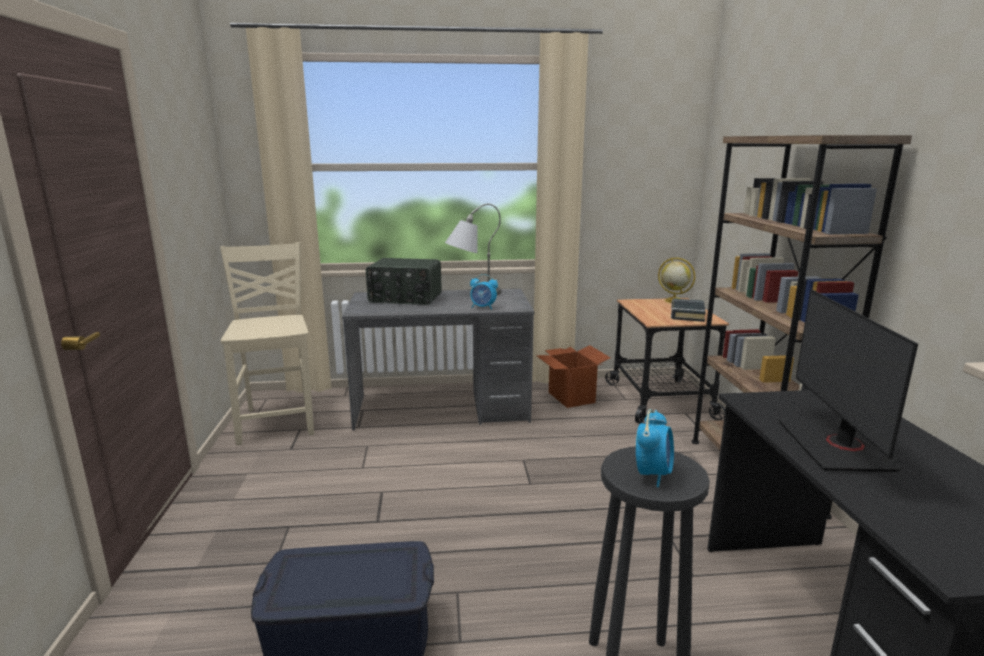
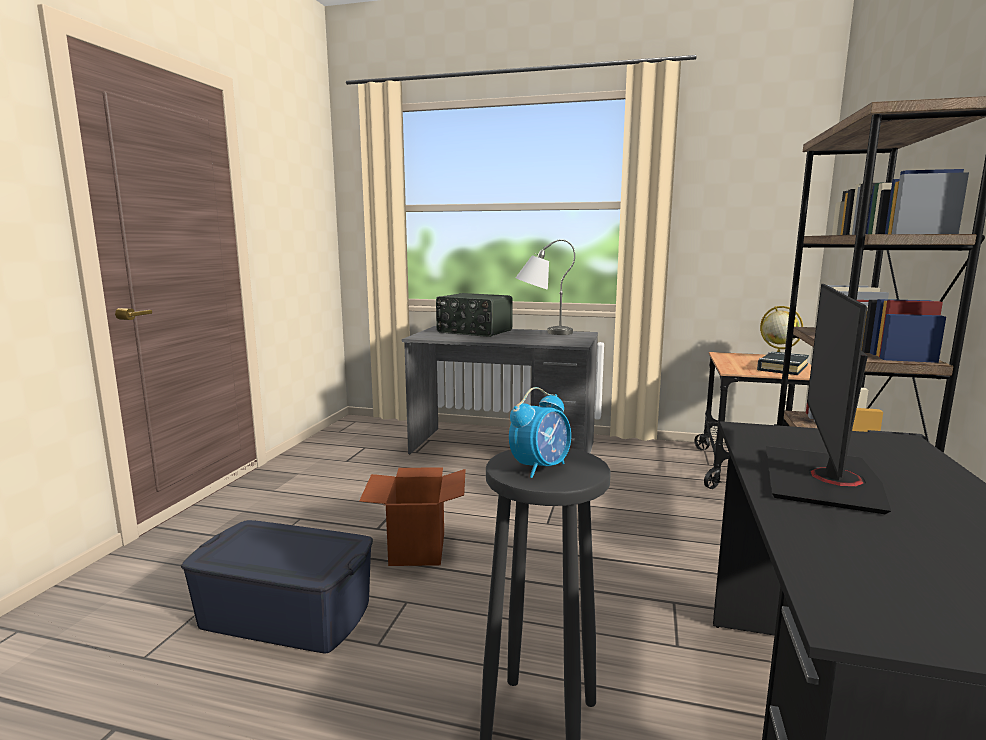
camera: 20 degrees right, 5 degrees down
beige chair [220,242,314,445] -> none
alarm clock [470,274,498,310] -> none
cardboard box [536,345,611,408] -> cardboard box moved to [359,467,466,566]

